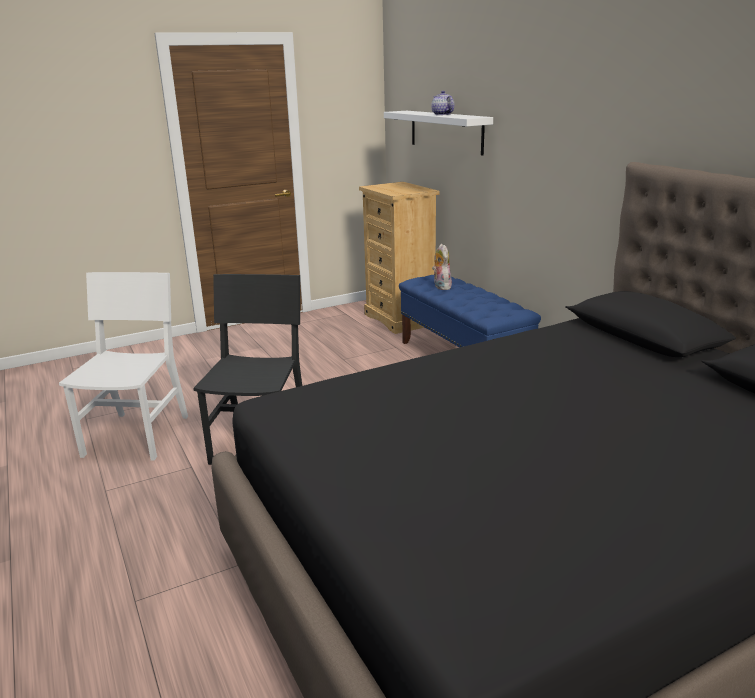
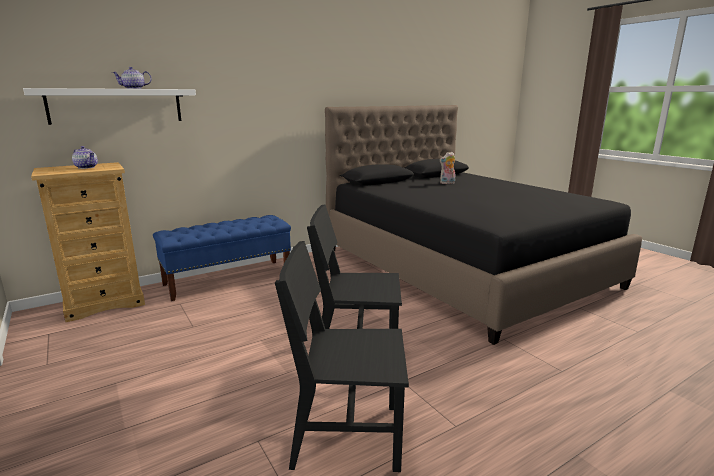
camera: 95 degrees left, 5 degrees down
white chair [59,272,188,460] -> black chair [275,241,409,472]
plush toy [432,244,452,290] -> plush toy moved to [439,152,455,184]
none -> teapot [72,146,98,169]

